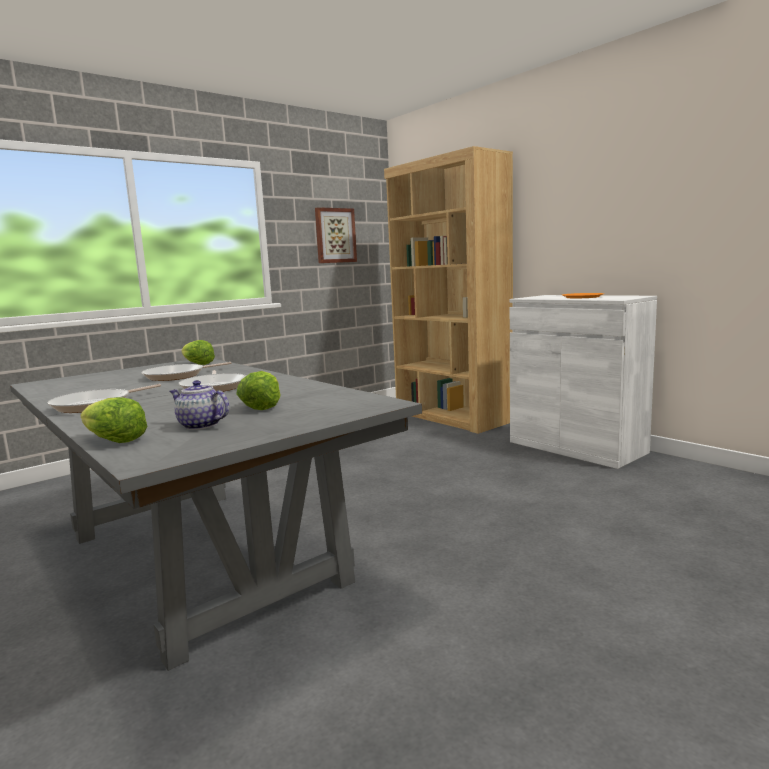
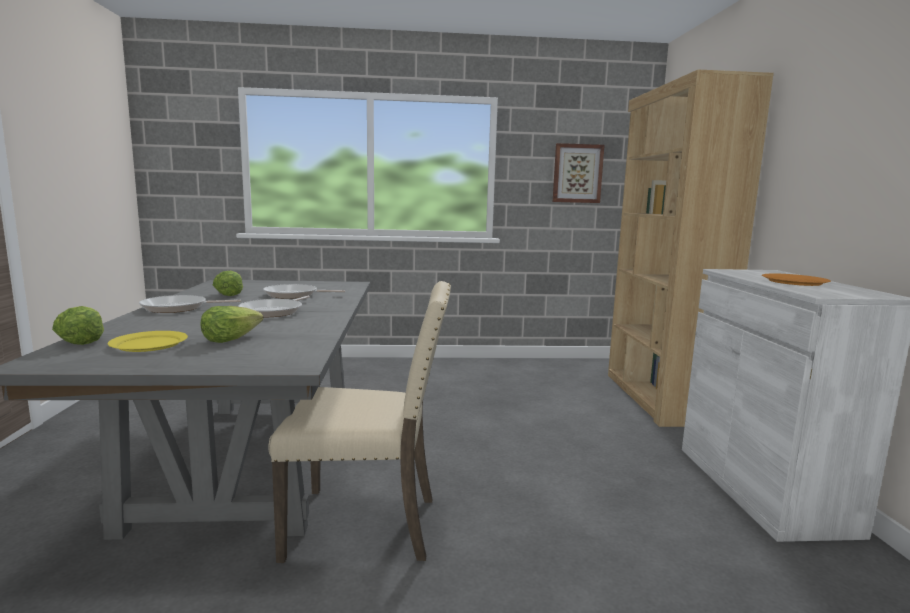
camera: 35 degrees right, 0 degrees up
teapot [170,380,229,430] -> yellow plate [108,331,188,352]
lettuce [181,340,215,365] -> lettuce moved to [213,271,243,296]
none -> beige chair [268,281,451,563]

